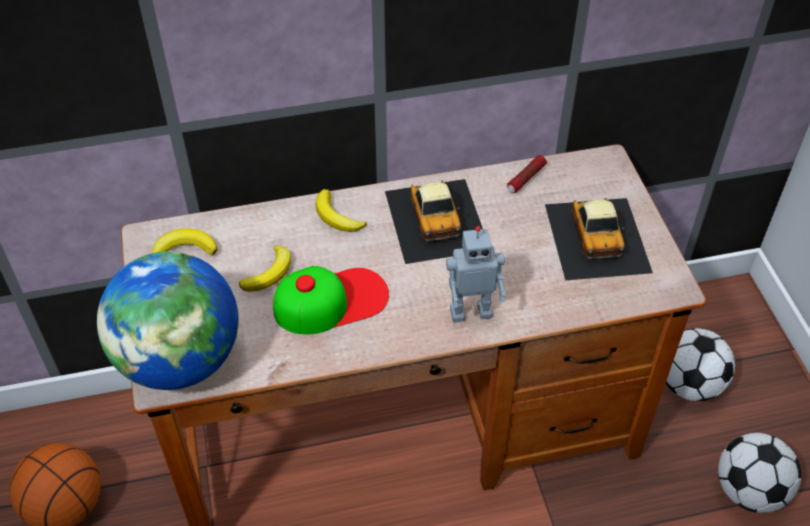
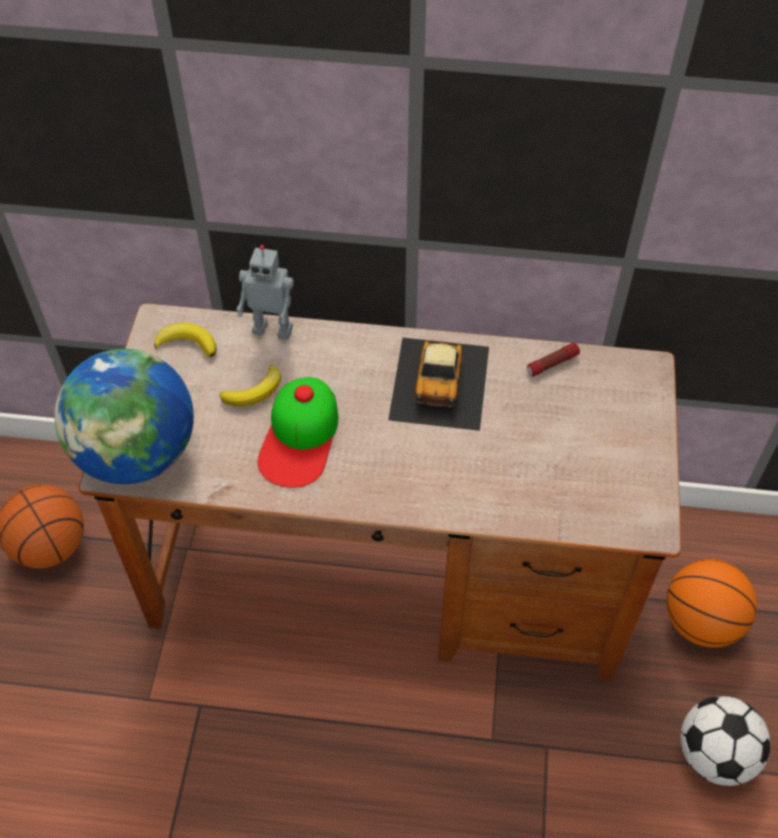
camera: 20 degrees right, 5 degrees up
cap [273,266,389,335] -> cap turned 105 degrees clockwise [258,377,338,488]
banana [316,189,367,232] -> none
toy robot [446,226,506,322] -> toy robot moved to [237,245,294,340]
toy car [545,198,653,280] -> none
football [666,328,735,401] -> basketball [666,559,757,648]

